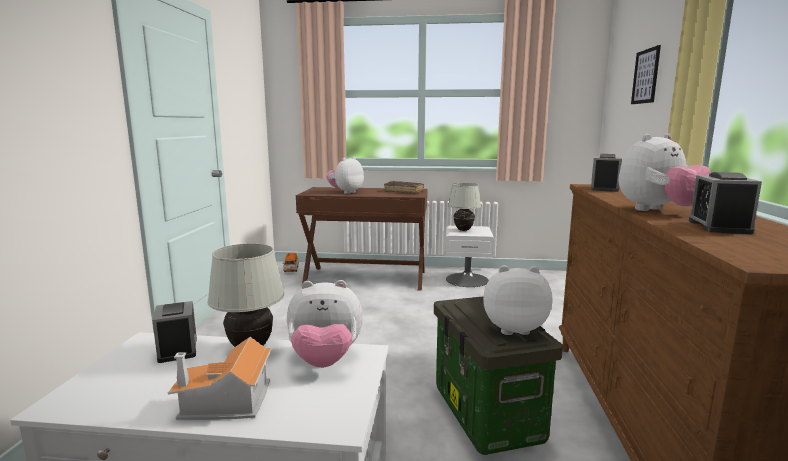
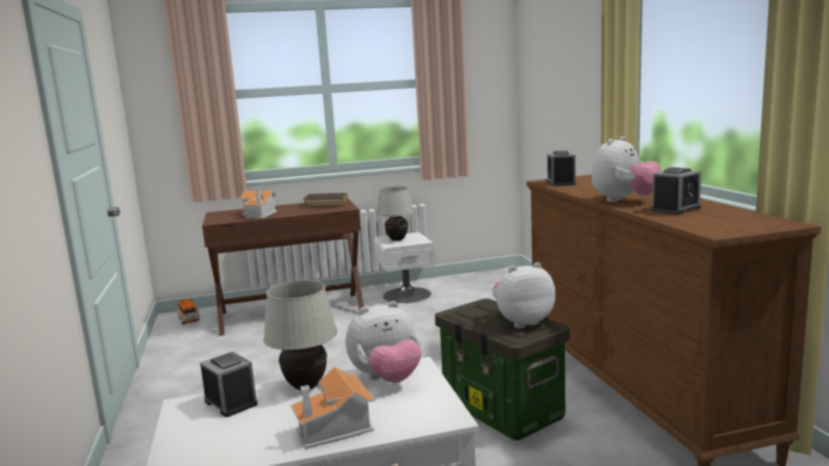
camera: 20 degrees left, 0 degrees up
plush toy [326,157,364,194] -> toy house [240,188,278,218]
picture [631,45,661,104] -> none
alarm clock [689,172,762,234] -> alarm clock turned 120 degrees counterclockwise [651,167,701,215]

